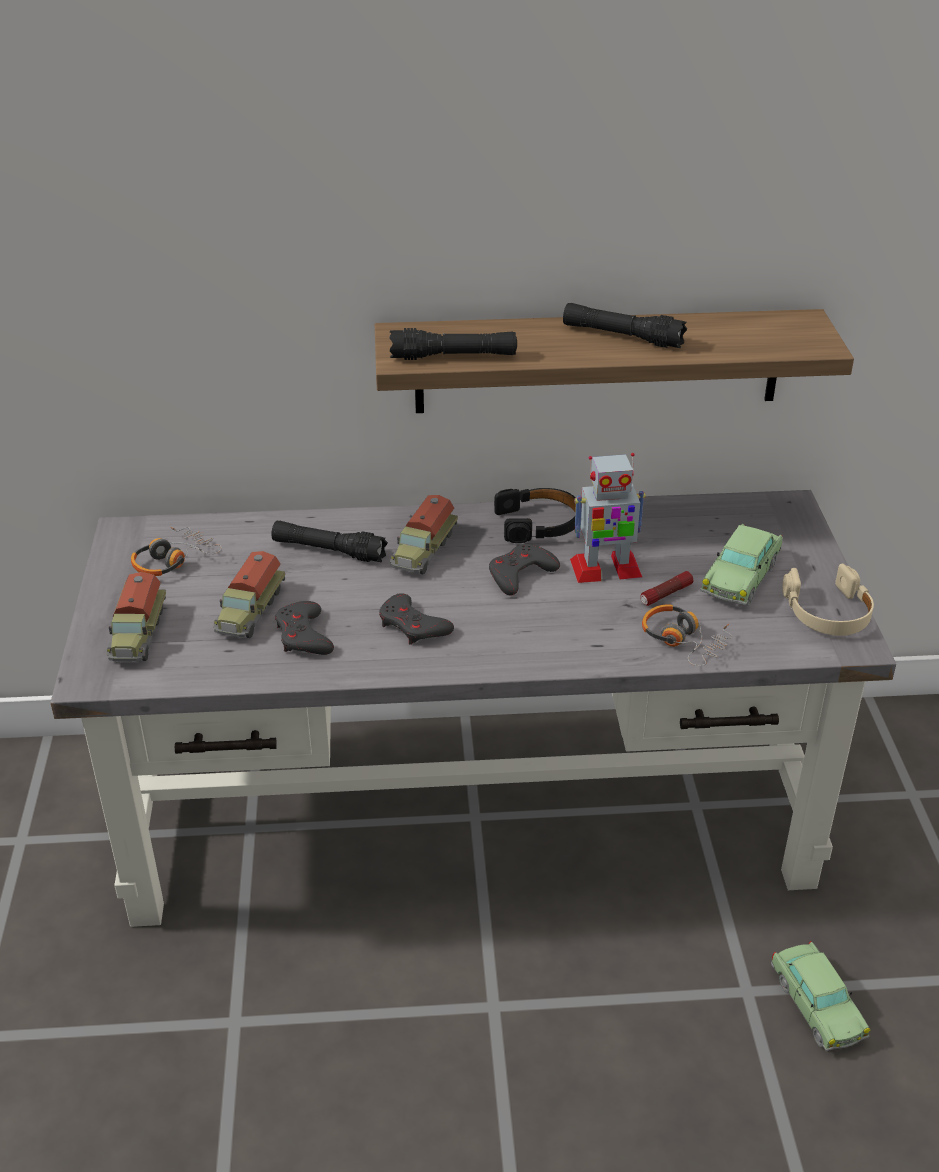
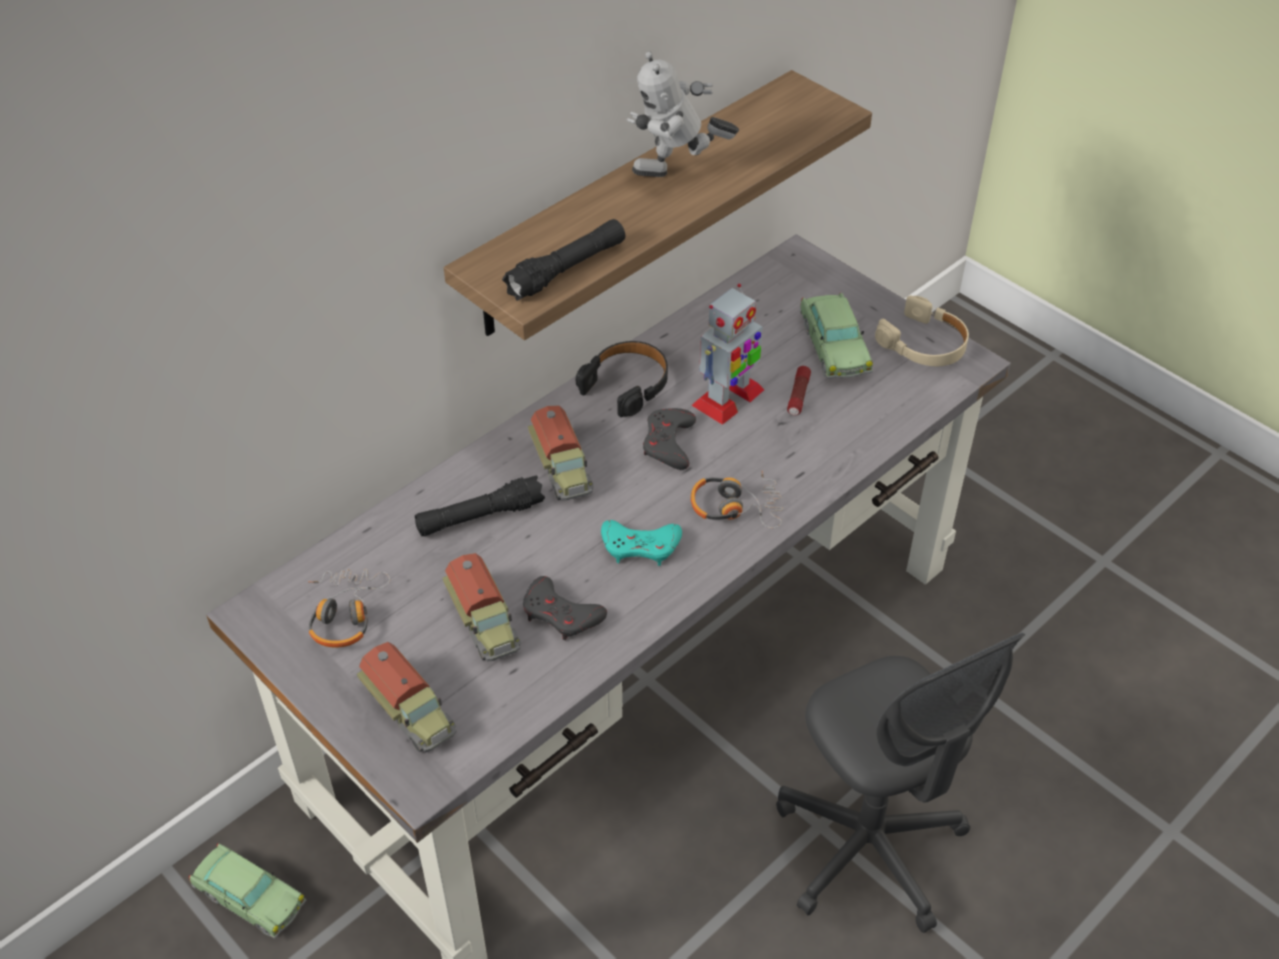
camera: 40 degrees left, 10 degrees up
grey game controller [379,593,454,645] -> turquoise game controller [601,520,682,566]
black flashlight [563,303,687,348] -> toy robot [627,52,739,177]
headphones [642,605,732,666] -> headphones moved to [691,471,784,528]
toy car [771,941,870,1051] -> toy car moved to [189,843,306,939]
none -> grey office chair [776,633,1025,933]

